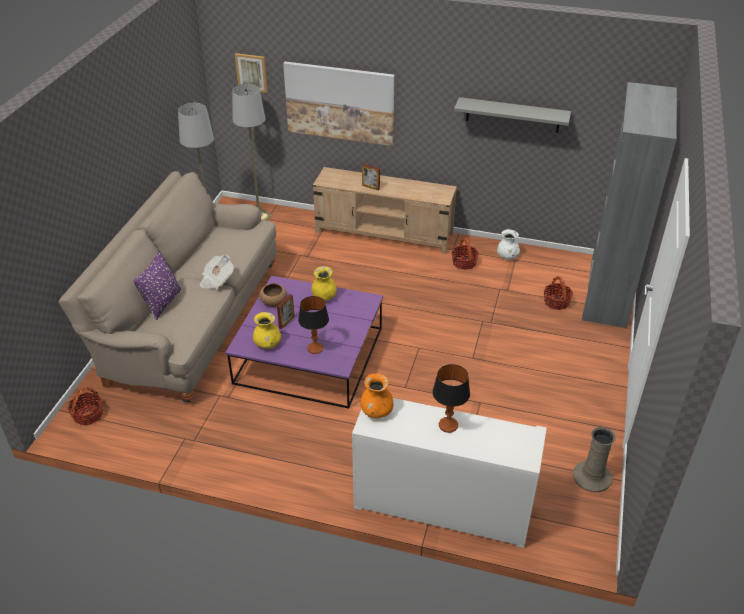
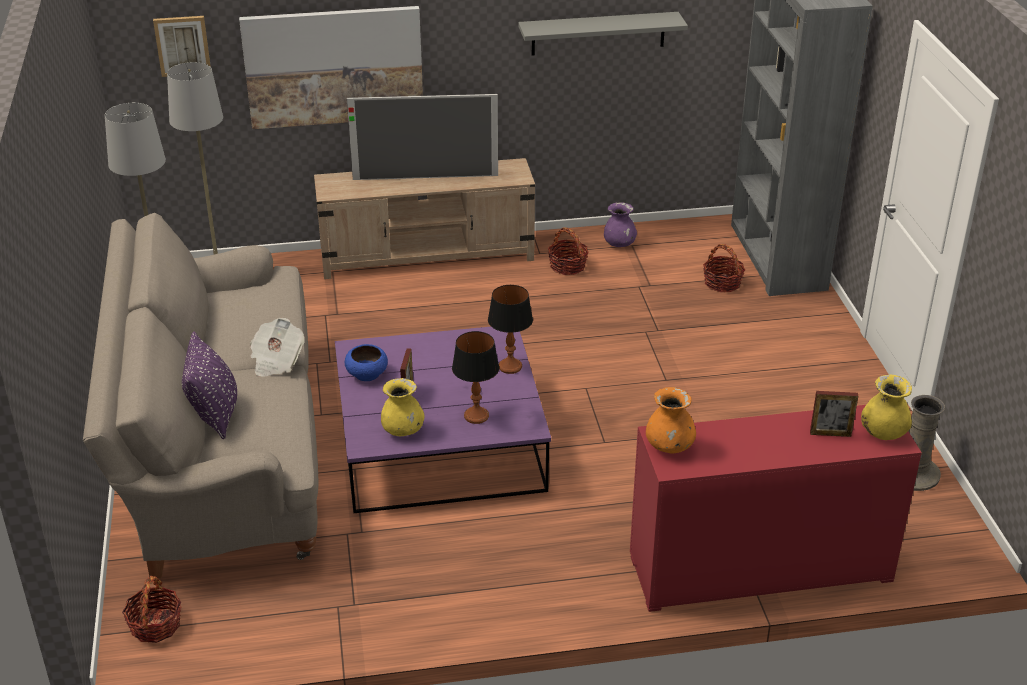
camera: 25 degrees left, 5 degrees down
brown bowl [259,283,287,307] -> blue bowl [345,344,388,381]
yellow vase [311,266,337,301] -> yellow vase moved to [861,375,912,440]
white cabinet [352,398,547,548] -> red cabinet [630,405,922,612]
picture frame [362,164,380,191] -> picture frame moved to [810,391,858,437]
table lamp [432,364,470,433] -> table lamp moved to [488,285,533,374]
white vase [497,229,520,260] -> purple vase [604,203,637,247]
none -> television [347,94,498,180]

